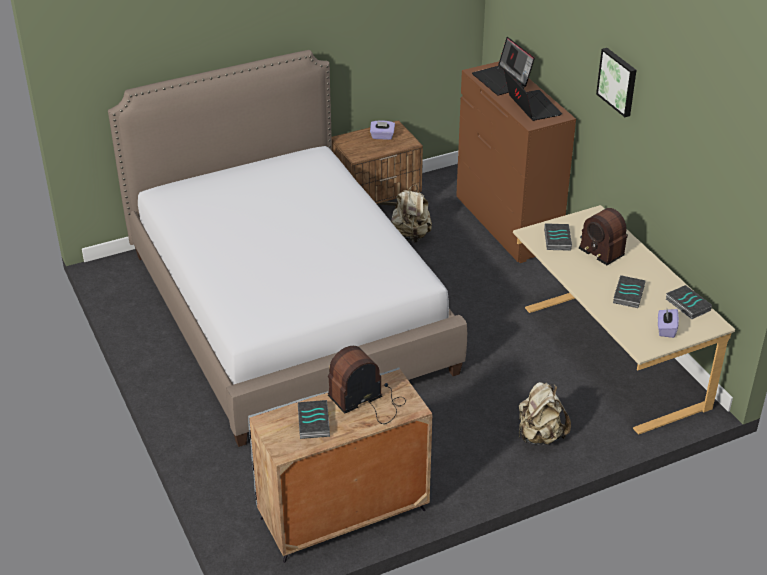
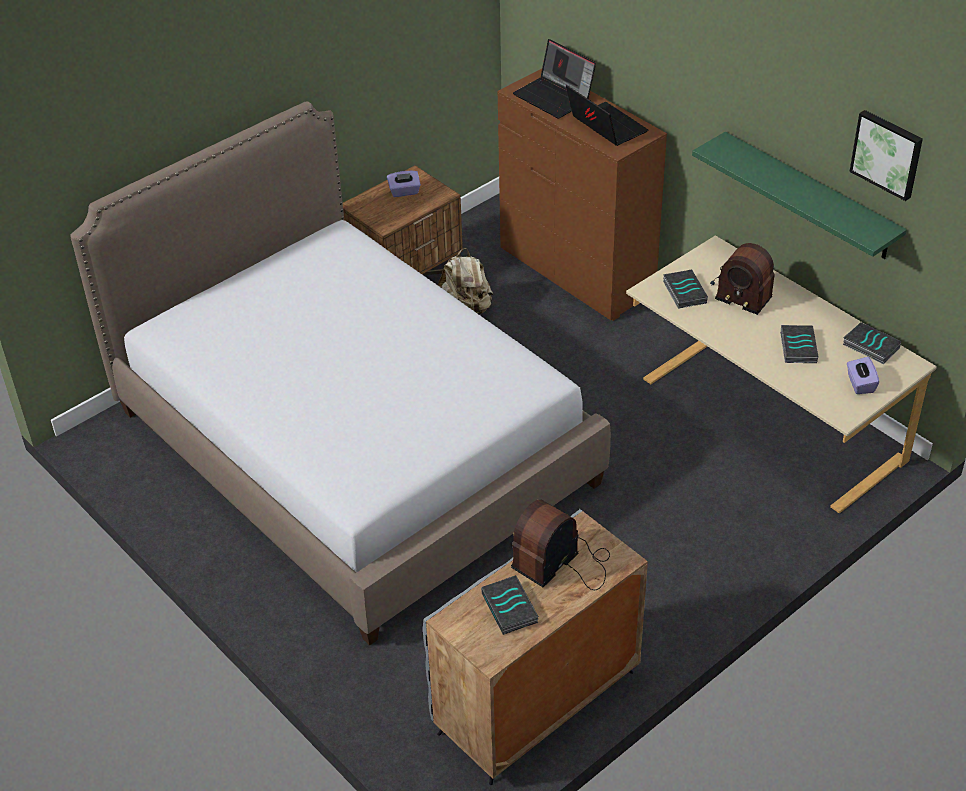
camera: 15 degrees left, 5 degrees up
beige backpack [518,382,571,445] -> none
picture [596,48,636,117] -> picture moved to [849,110,923,201]
none -> green shelf [692,132,907,259]

